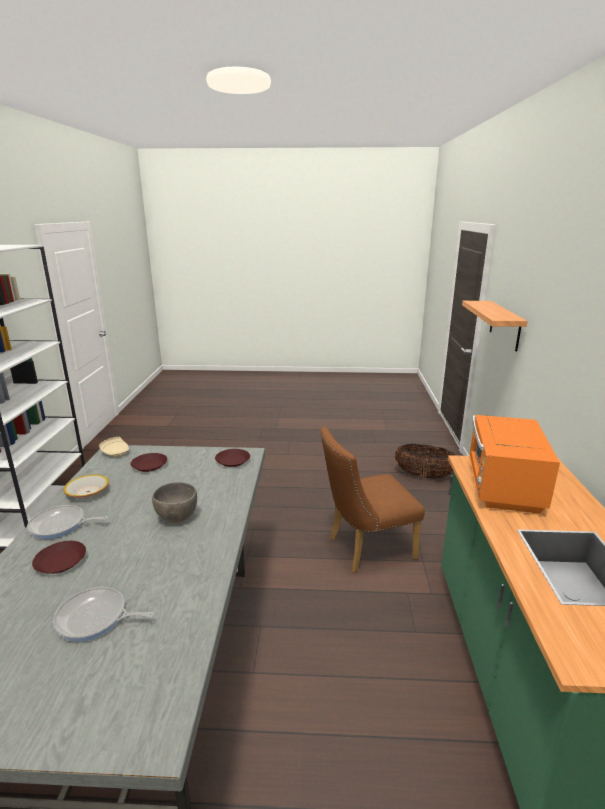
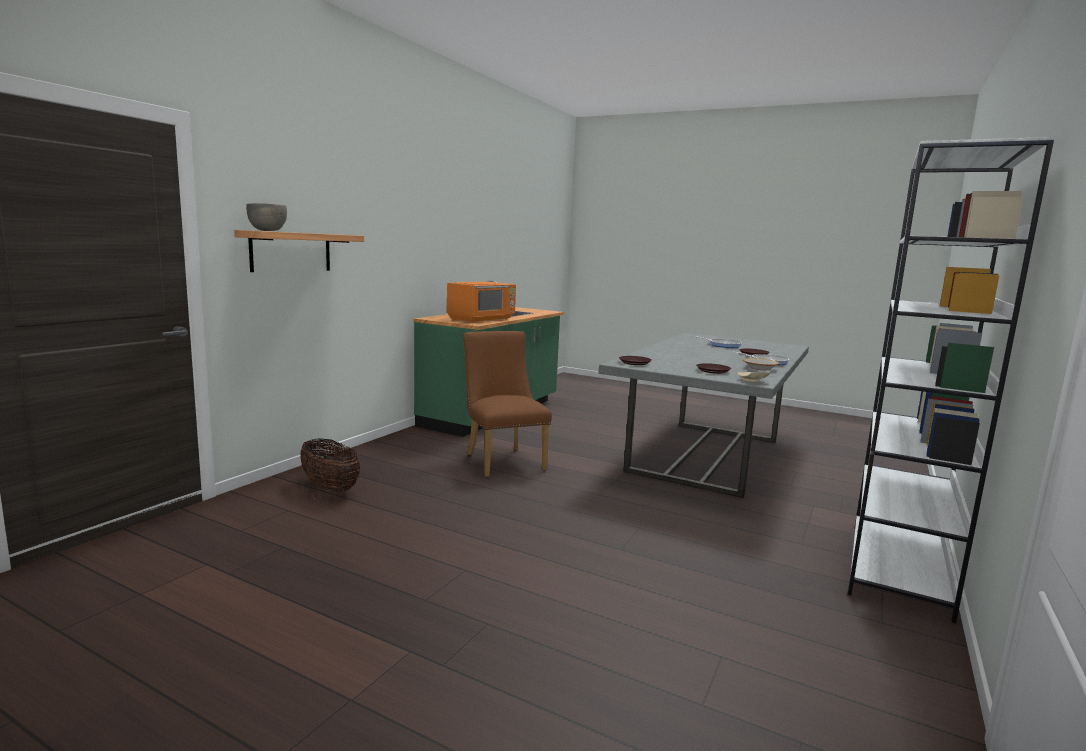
camera: 155 degrees left, 10 degrees down
grey bowl [152,482,197,523] -> grey bowl moved to [246,203,287,231]
brown chair [321,426,425,573] -> brown chair turned 120 degrees counterclockwise [463,331,552,477]

